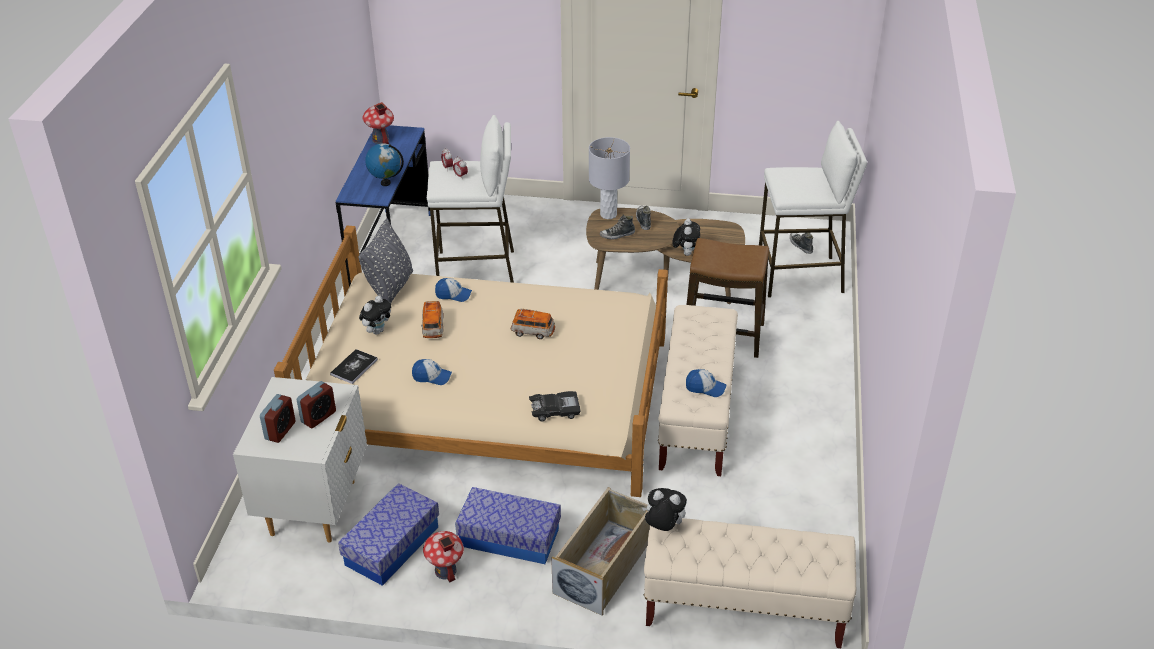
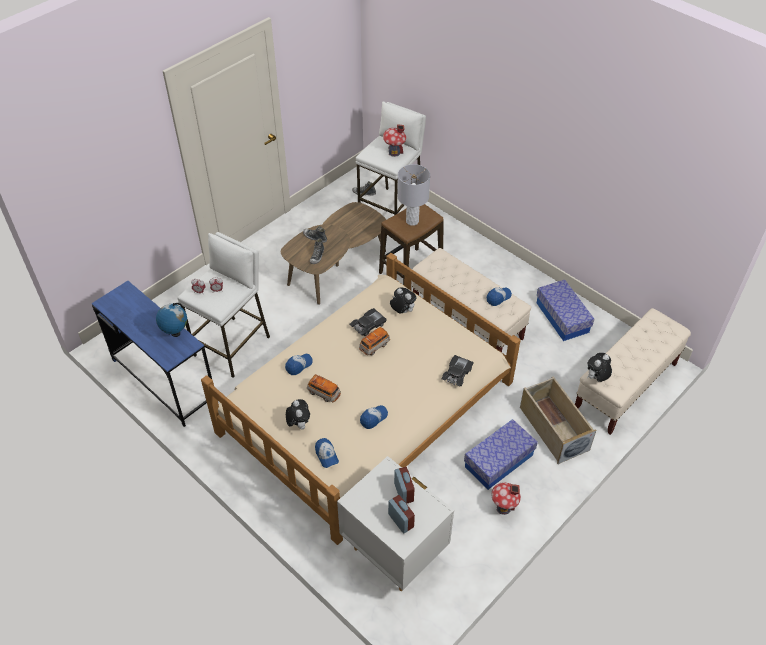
camera: 55 degrees left, 10 degrees up
book [330,349,378,384] -> cap [315,438,339,468]
storage box [338,483,439,586] -> storage box moved to [537,280,594,341]
grey pillow [359,219,413,303] -> none
toy house [362,102,394,144] -> toy house moved to [383,124,406,157]
grey table lamp [589,137,630,219] -> grey table lamp moved to [397,164,430,226]
plush toy [672,219,700,256] -> plush toy moved to [390,287,417,313]
none -> black toy car [349,308,387,336]

